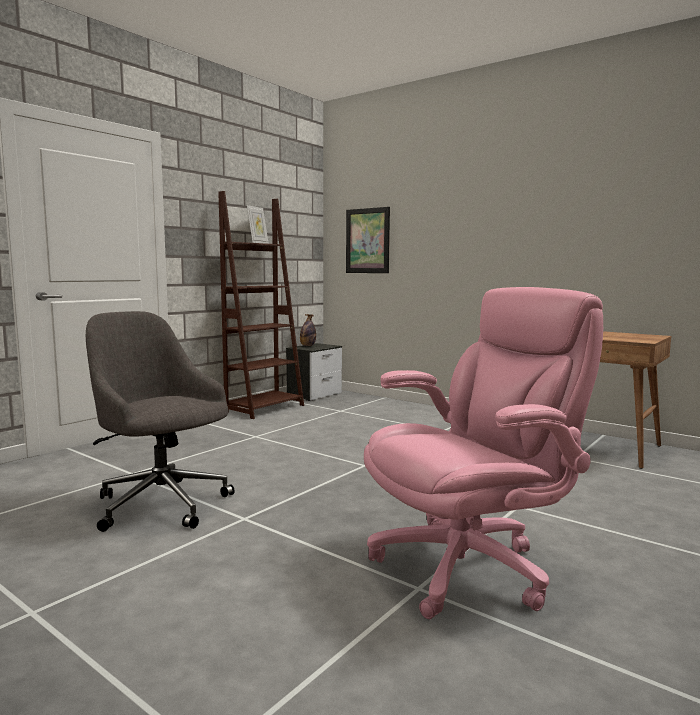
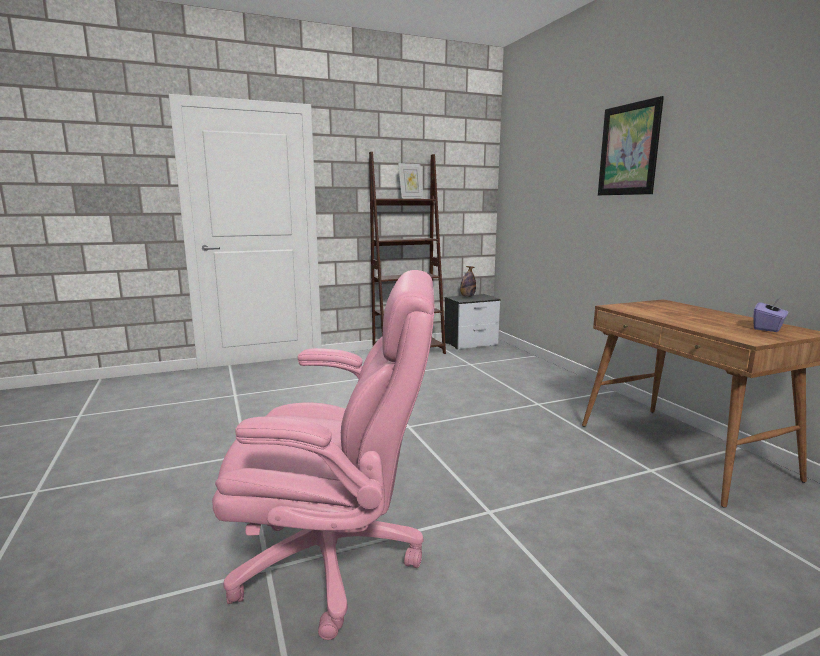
camera: 30 degrees right, 5 degrees up
grey office chair [86,311,235,532] -> none
picture [346,207,390,273] -> picture moved to [598,96,664,195]
none -> purple tissue box [753,297,788,332]

